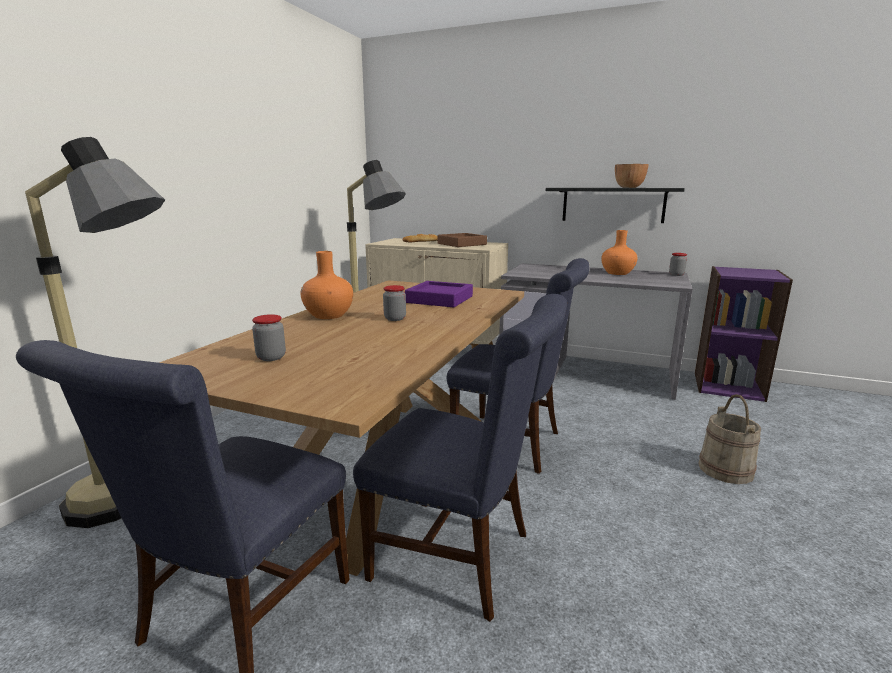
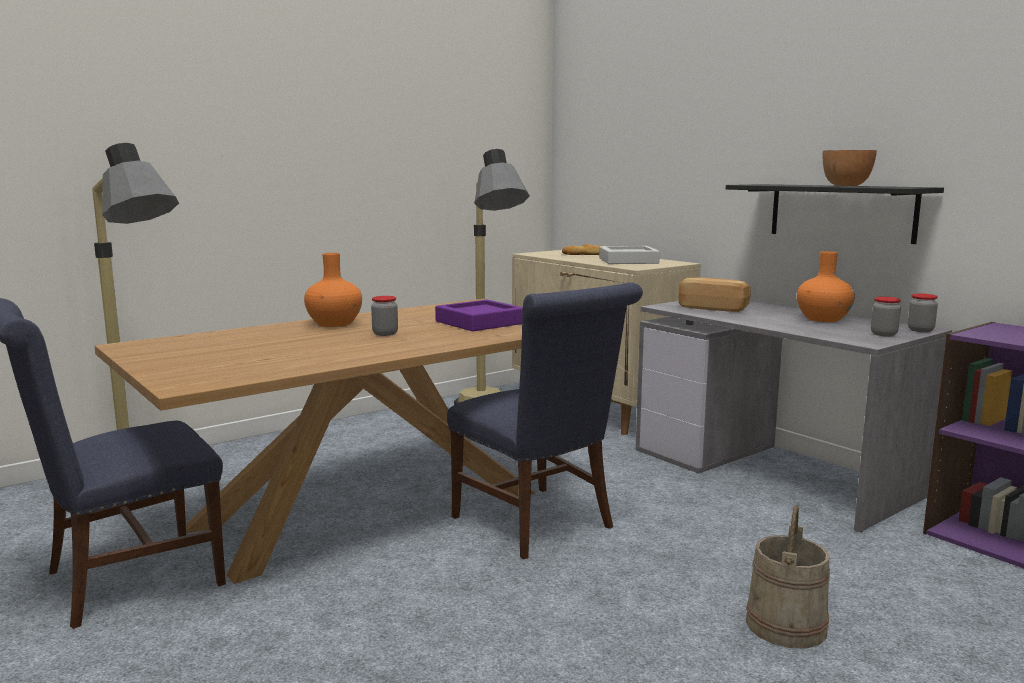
camera: 30 degrees right, 5 degrees down
jar [252,314,286,361] -> jar moved to [871,297,901,336]
blue chair [353,294,567,622] -> none
brown tray [437,233,487,247] -> grey tray [599,246,660,264]
none -> bread [678,278,751,312]

